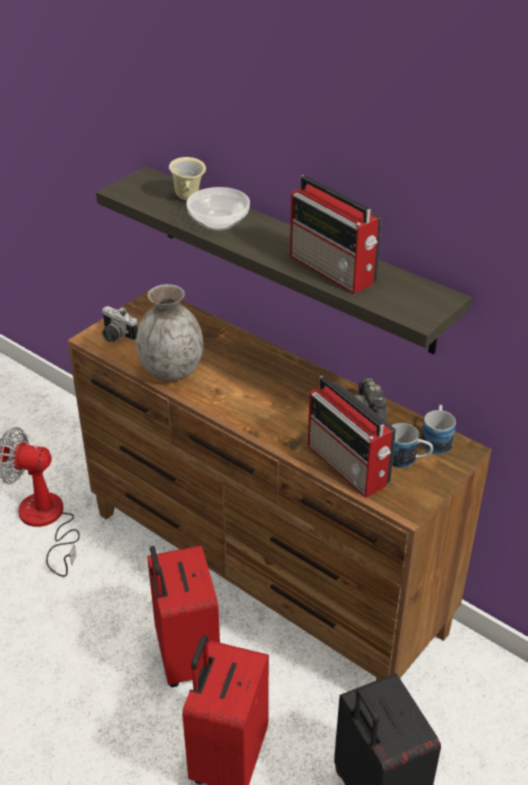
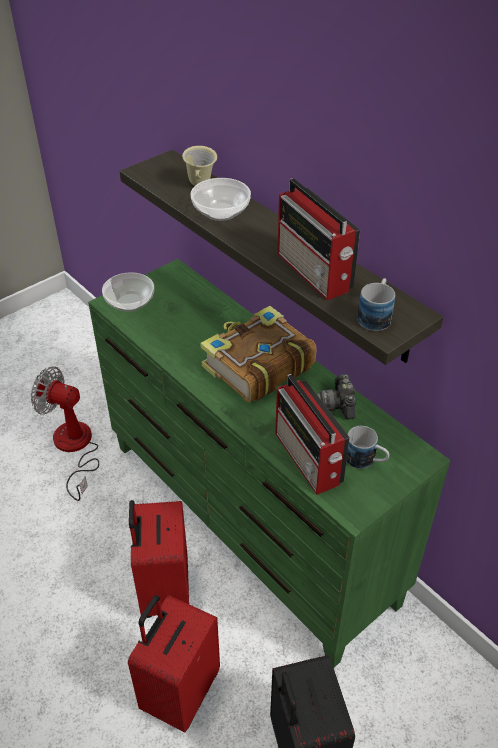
camera: 10 degrees right, 5 degrees up
brown dresser [67,290,492,680] -> green dresser [88,259,450,668]
camera [102,306,138,342] -> bowl [102,272,154,312]
grey vase [136,284,203,381] -> none
mug [421,405,456,455] -> mug moved to [357,278,395,331]
none -> book [200,306,316,403]

